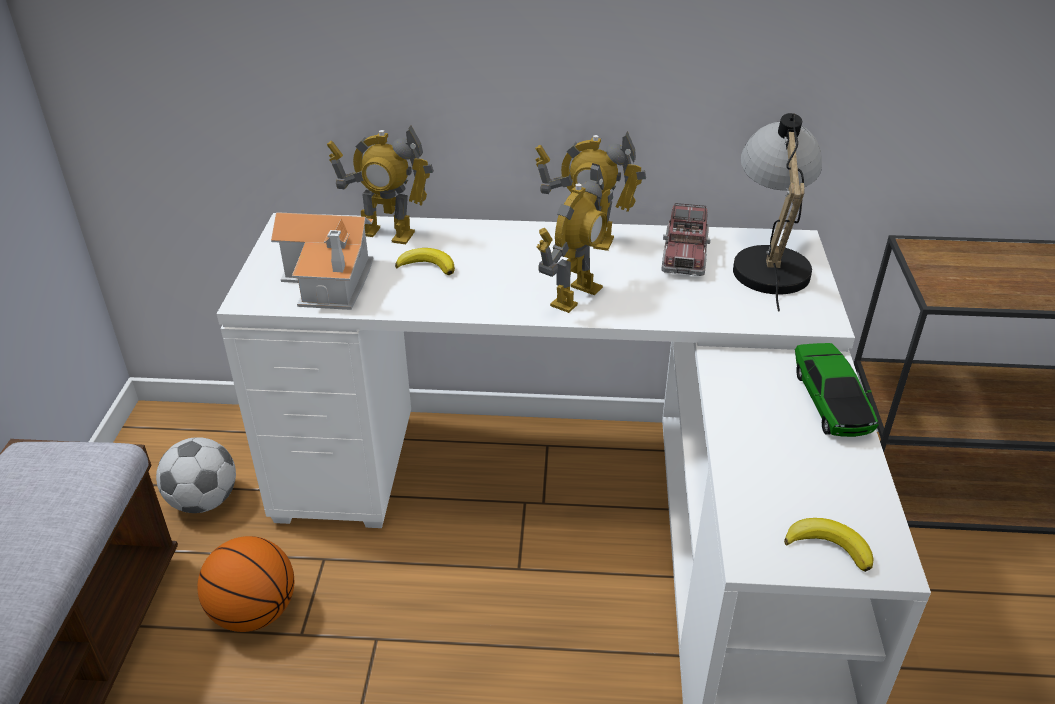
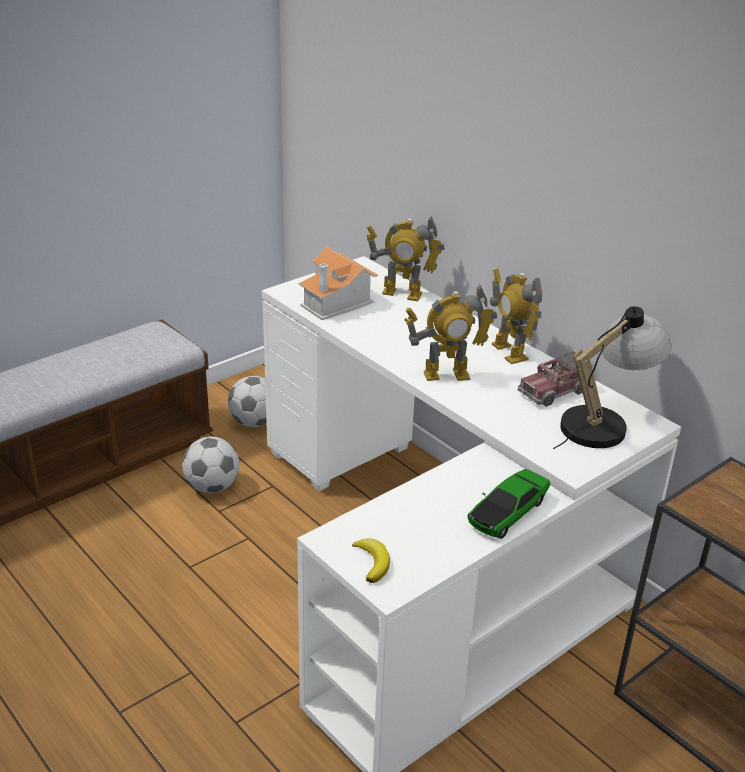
camera: 45 degrees right, 5 degrees down
basketball [197,536,294,632] -> football [182,436,239,493]
toy robot [327,126,434,244] -> toy robot turned 45 degrees counterclockwise [367,216,445,301]
banana [395,248,455,275] -> none

